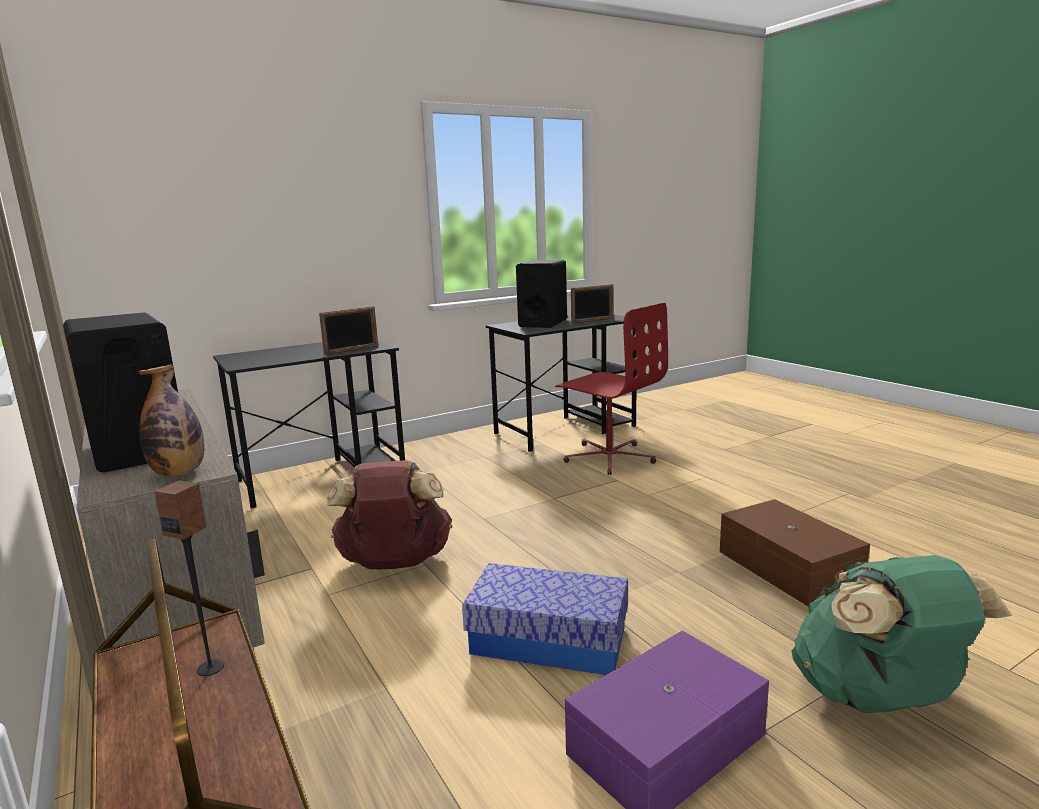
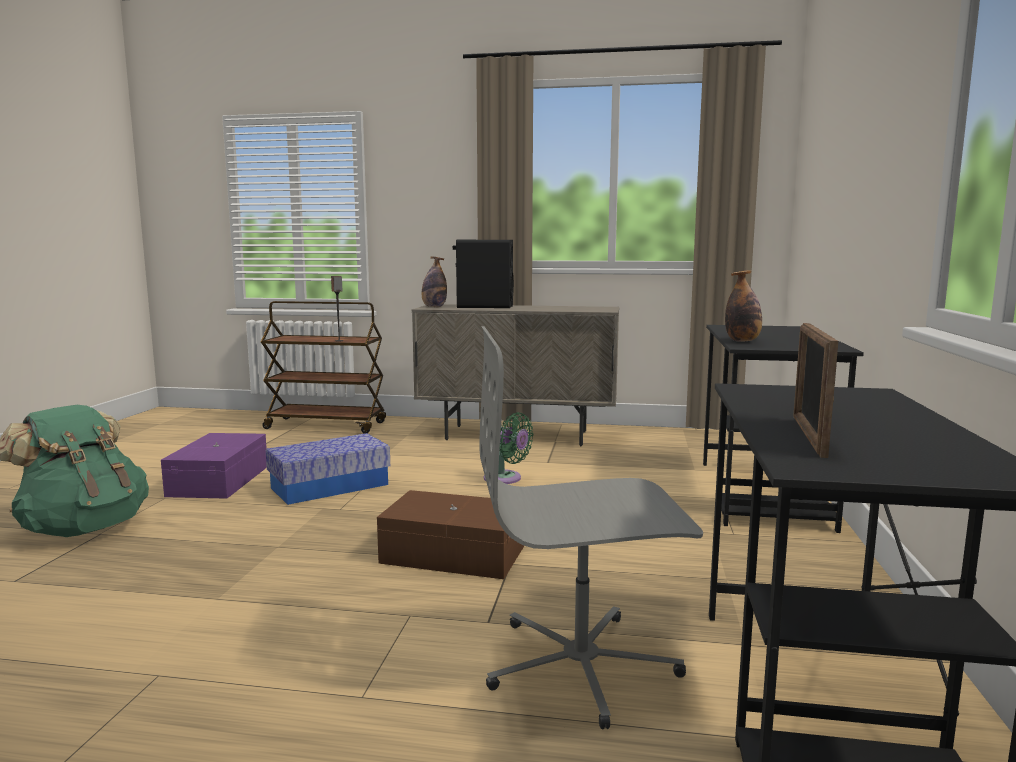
camera: 130 degrees right, 5 degrees down
picture frame [319,306,378,355] -> bottle [725,270,762,342]
brown backpack [327,460,452,569] -> green fan [484,412,533,484]
black speaker [516,260,567,328] -> none
red office chair [555,303,668,475] -> grey office chair [480,326,703,729]
brown storage box [720,499,870,606] -> brown storage box moved to [377,490,524,579]

